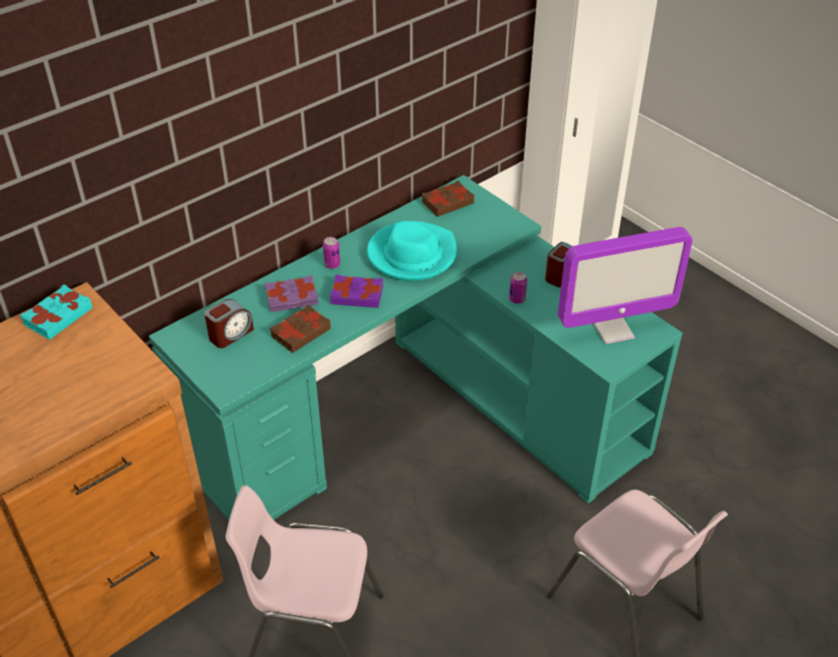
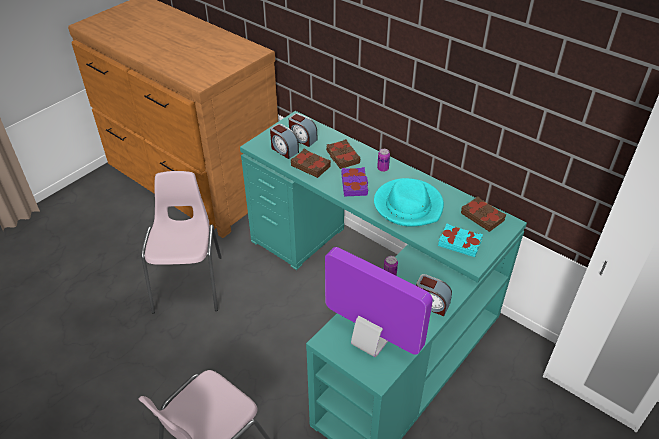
camera: 80 degrees right, 0 degrees up
turquoise book [20,285,92,340] -> turquoise book moved to [438,223,483,257]
purple book [265,275,318,312] -> brown book [326,139,360,169]
monitor [558,227,693,344] -> monitor turned 150 degrees clockwise [325,247,433,357]
none -> alarm clock [270,124,299,159]

